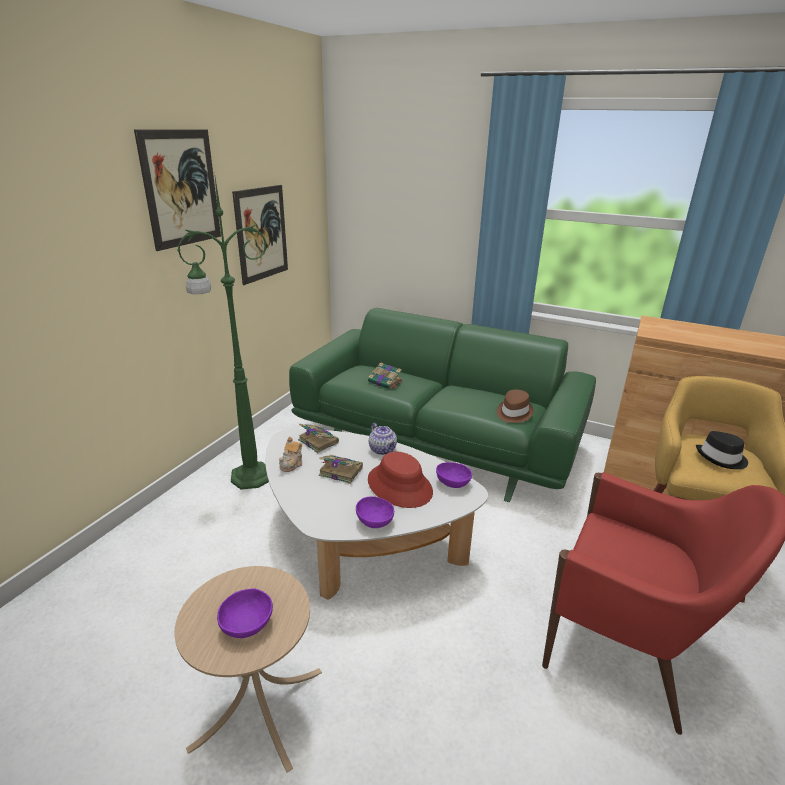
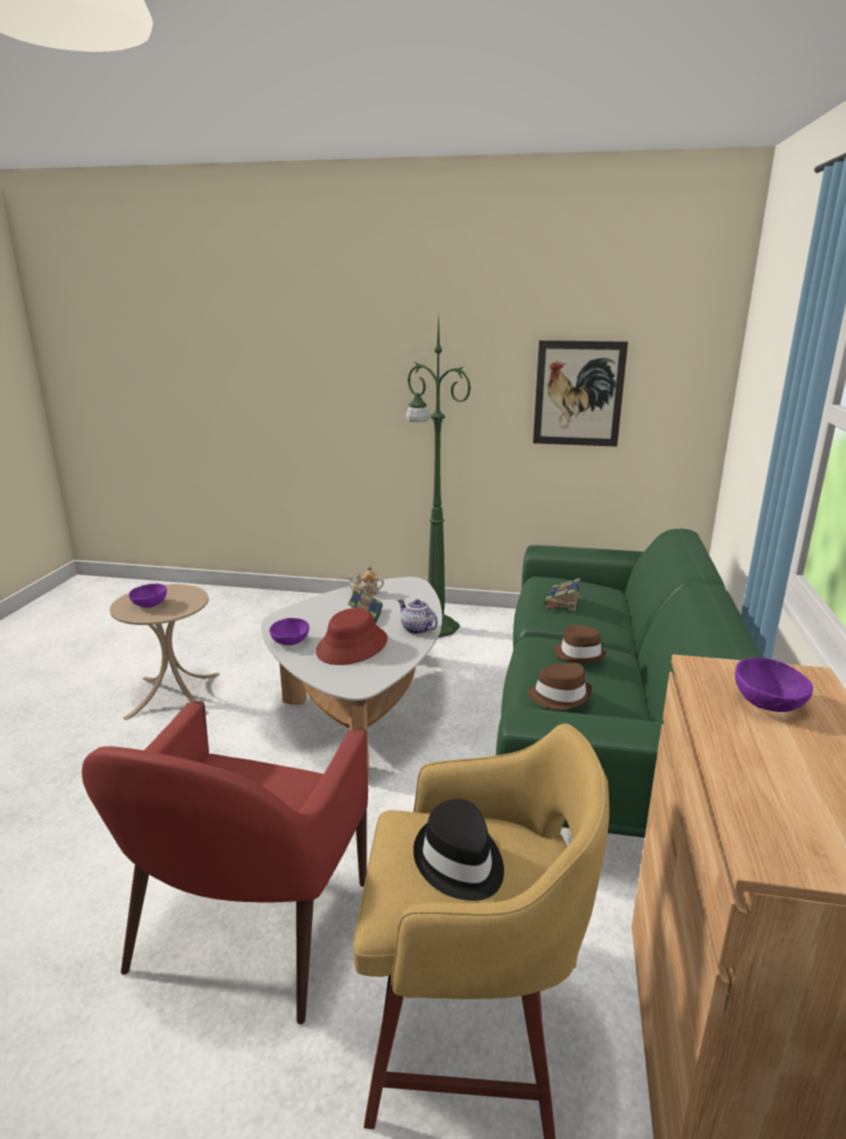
camera: 75 degrees right, 5 degrees down
picture [134,130,221,251] -> none
book [298,424,339,453] -> none
teapot [369,423,397,455] -> teapot turned 90 degrees clockwise [398,599,438,634]
purple bowl [436,462,472,488] -> purple bowl moved to [735,657,813,712]
none -> brown hat [554,625,607,663]

